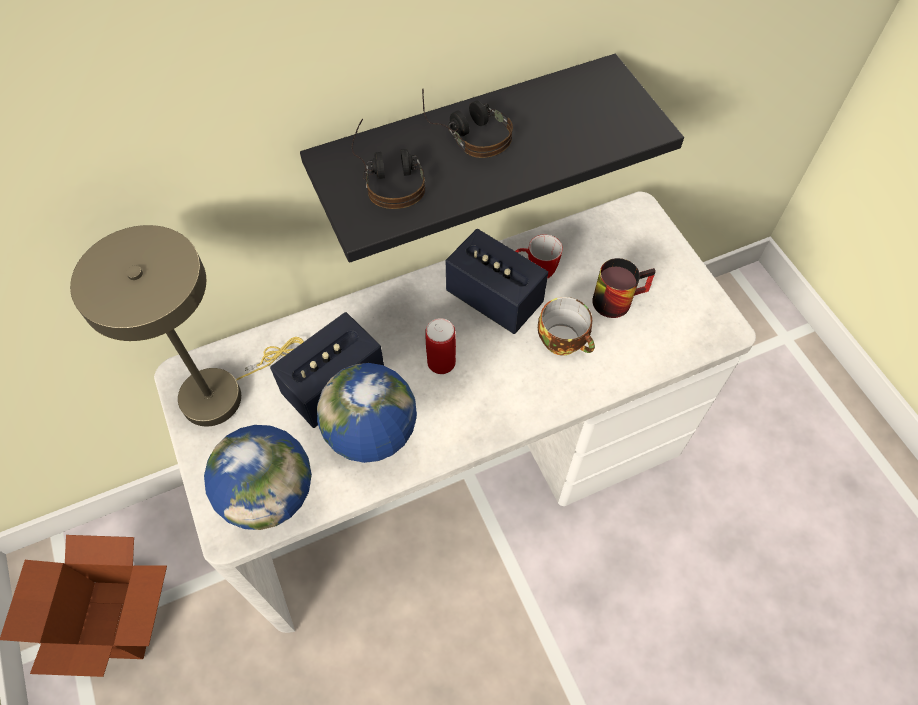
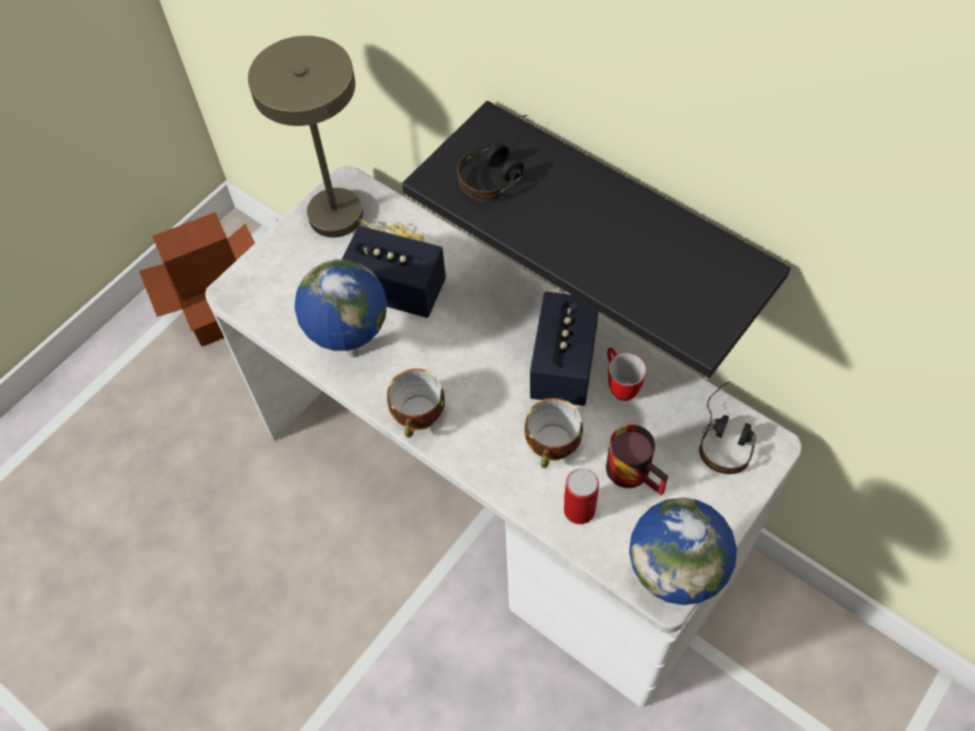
camera: 65 degrees right, 0 degrees up
globe [204,425,312,530] -> globe moved to [629,498,737,605]
headphones [422,89,513,158] -> headphones moved to [699,381,756,474]
can [425,318,456,374] -> can moved to [564,468,599,524]
none -> cup [387,369,445,438]

